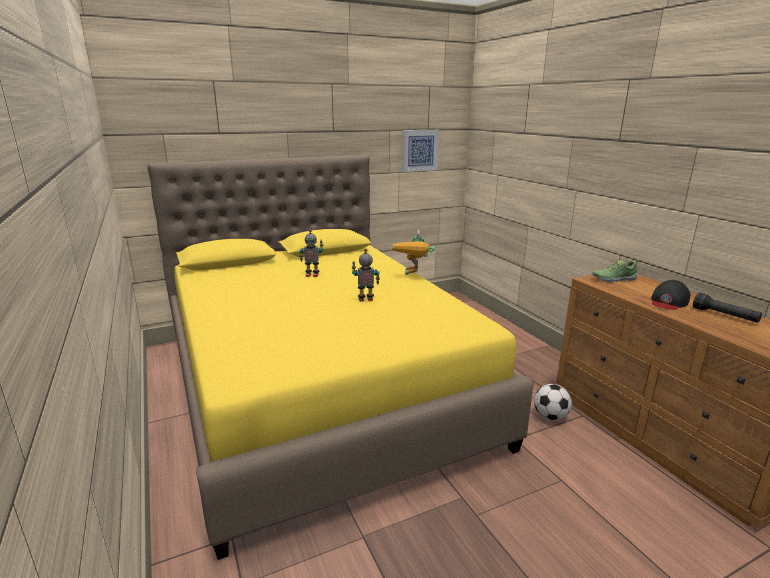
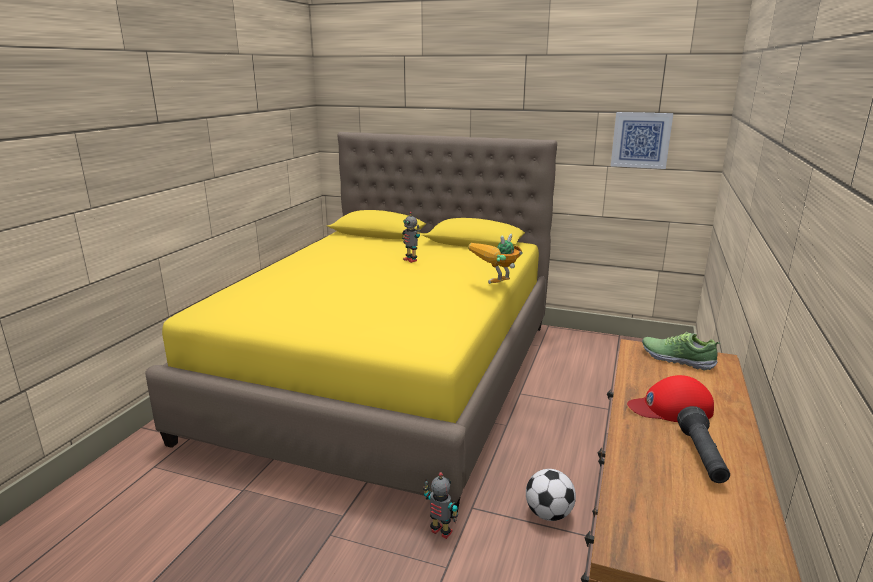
camera: 45 degrees right, 0 degrees up
toy robot [352,249,380,302] -> toy robot moved to [423,472,458,539]
black cap [651,280,690,310] -> red cap [627,375,714,422]

